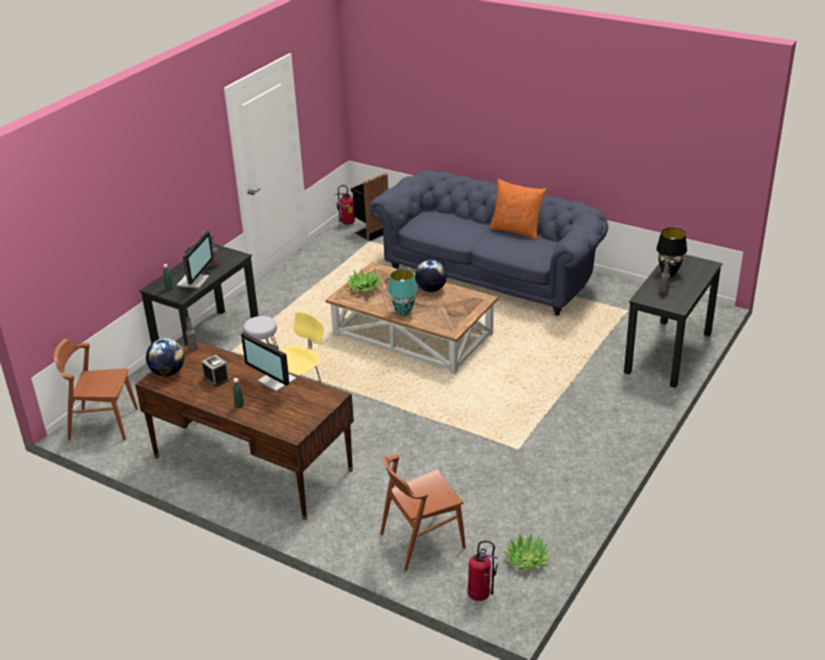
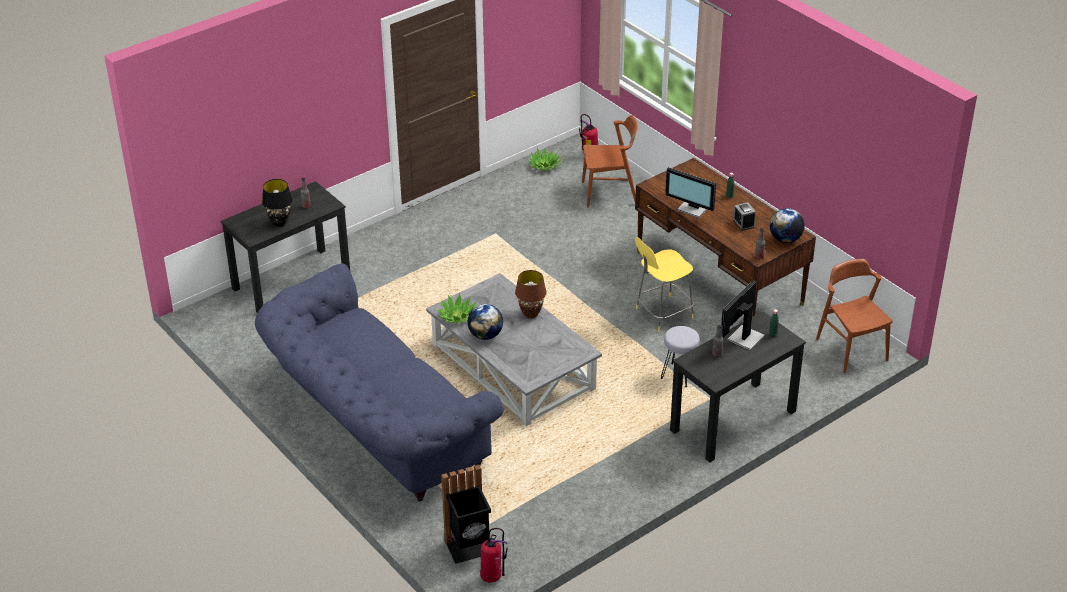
camera: 160 degrees left, 5 degrees up
brown chair [53,338,138,441] -> brown chair turned 135 degrees counterclockwise [816,259,892,373]
monitor [241,332,297,392] -> monitor turned 150 degrees clockwise [665,167,716,218]
brown coffee table [325,262,498,374] -> grey coffee table [426,273,602,426]
potted plant [346,269,383,292] -> potted plant moved to [437,293,477,323]
turquoise table lamp [388,269,418,316] -> brown table lamp [515,270,547,319]
orange pillow [489,179,546,240] -> none

